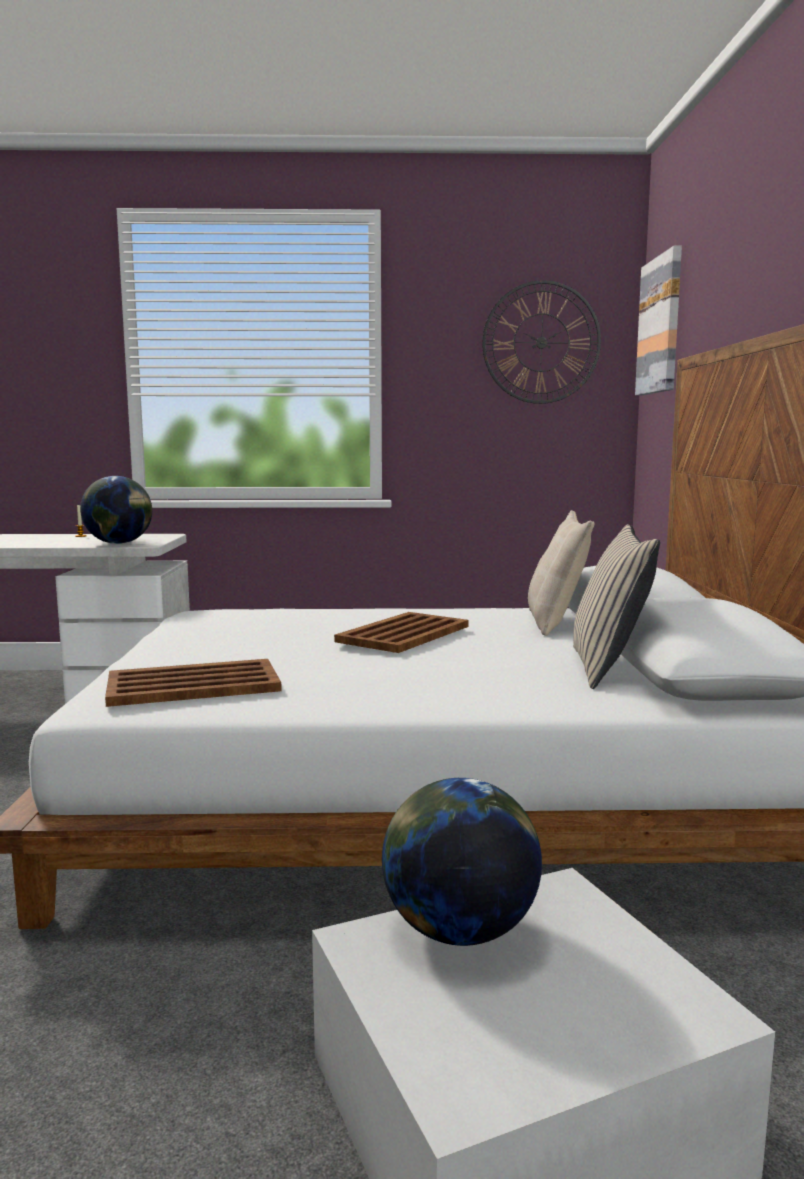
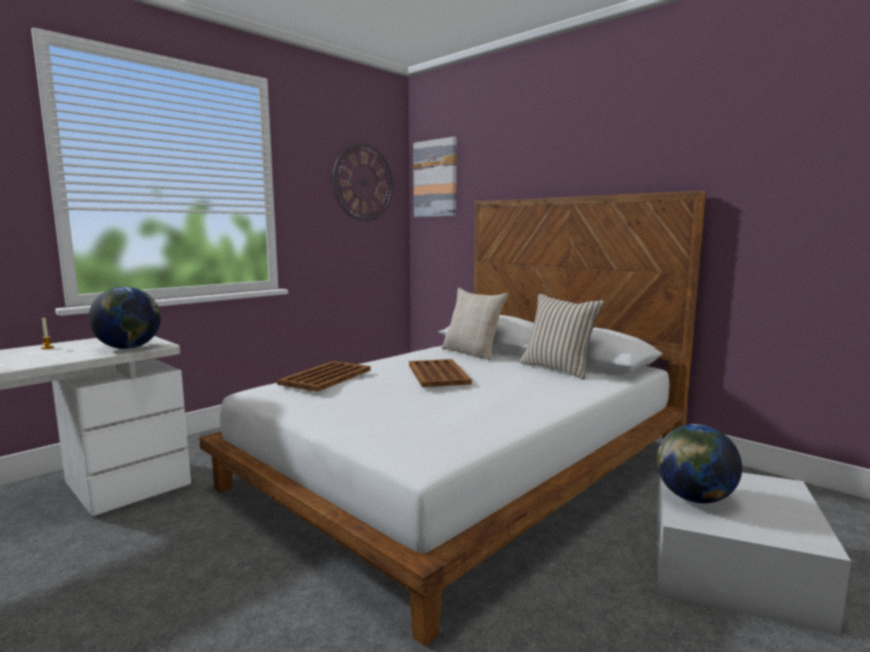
camera: 45 degrees left, 0 degrees up
brown tray [105,659,282,707] -> brown tray moved to [277,361,370,392]

